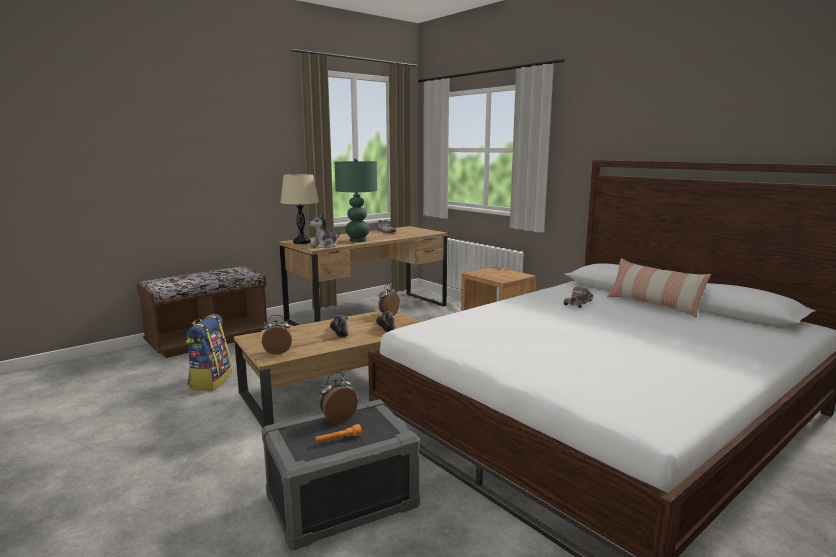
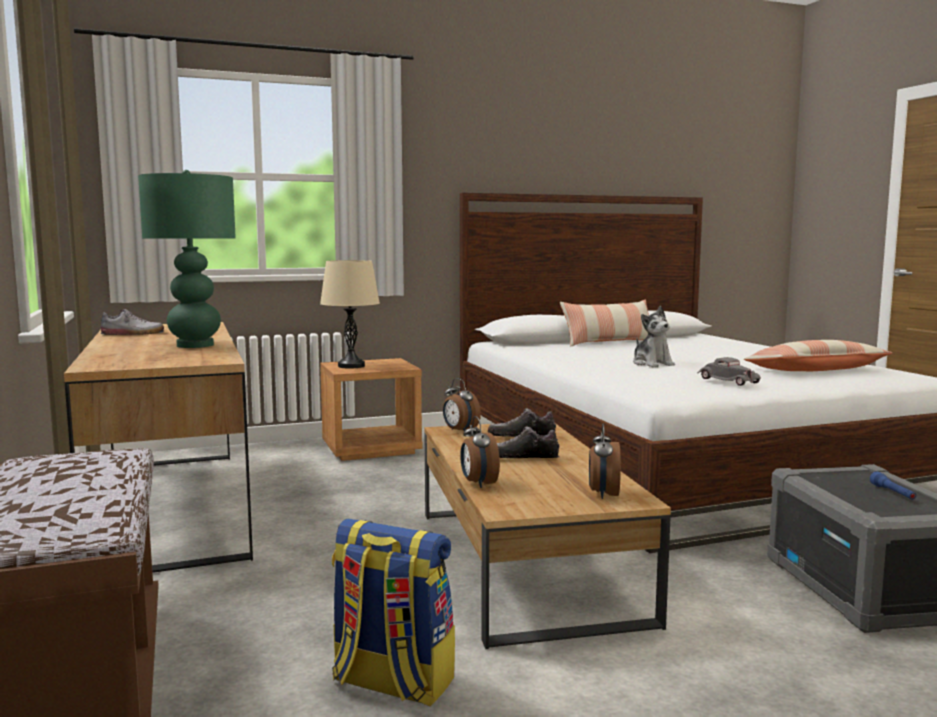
camera: 70 degrees left, 5 degrees down
beige table lamp [280,174,319,244] -> beige table lamp moved to [320,260,379,369]
plush toy [309,212,340,248] -> plush toy moved to [633,306,675,367]
orange flashlight [315,424,362,443] -> blue flashlight [870,471,916,500]
alarm clock [320,372,358,423] -> alarm clock moved to [460,416,500,488]
grey toy car [564,287,593,308] -> grey toy car moved to [697,357,761,386]
none -> pillow [744,340,892,371]

